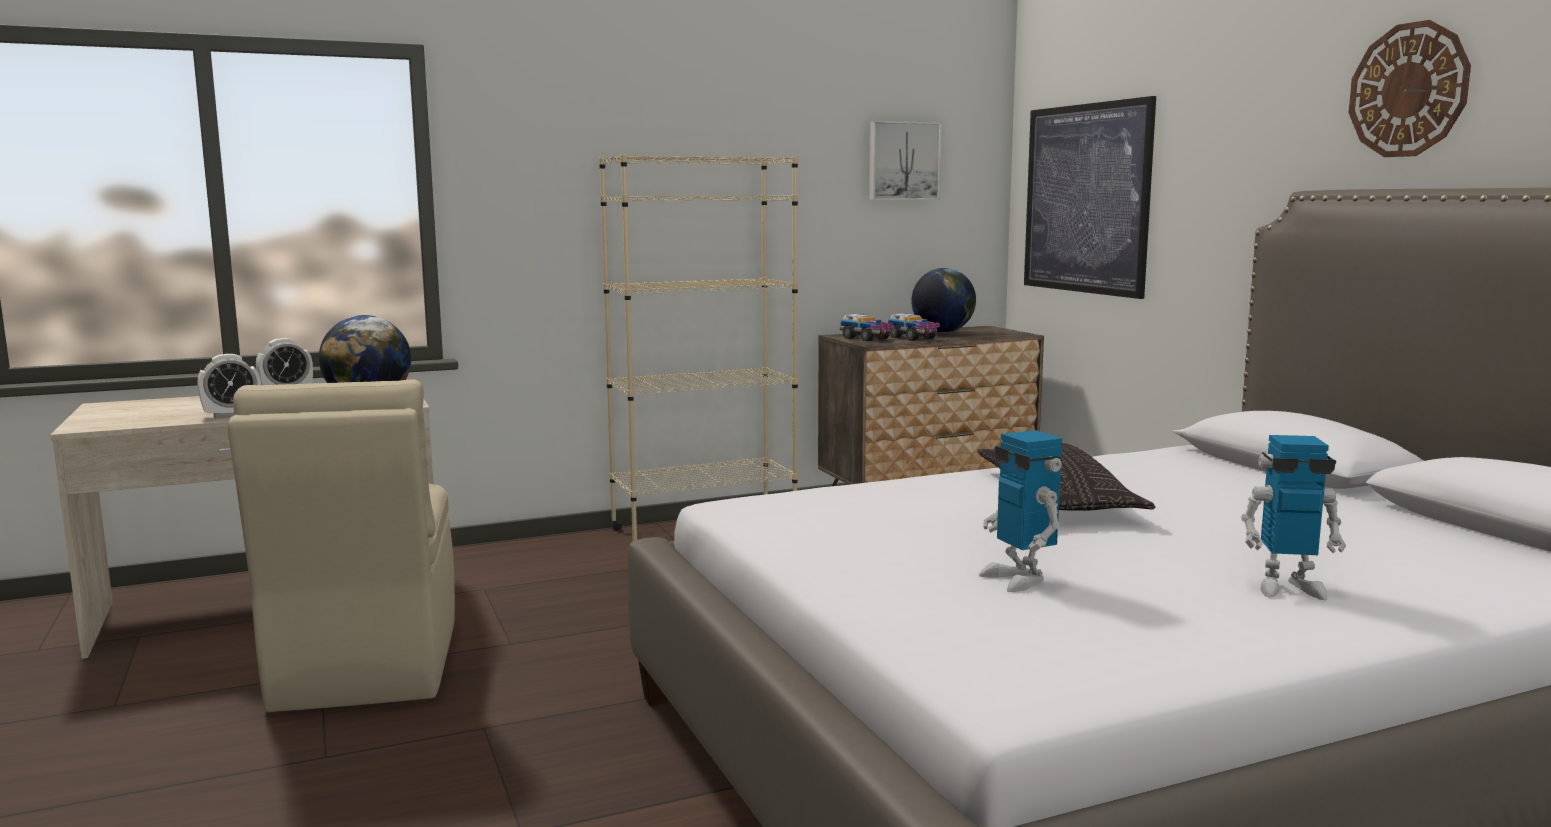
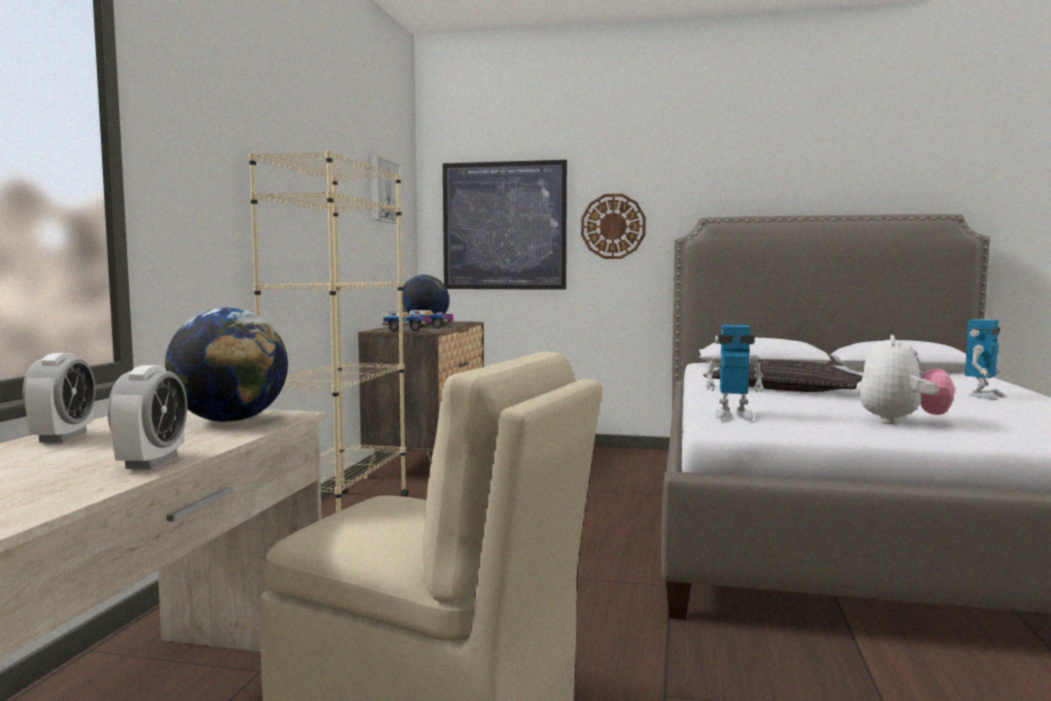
camera: 55 degrees left, 5 degrees down
toy robot [979,430,1063,592] -> toy robot moved to [705,325,764,420]
wall clock [1349,20,1471,157] -> wall clock moved to [581,194,646,259]
none -> plush toy [859,335,954,424]

